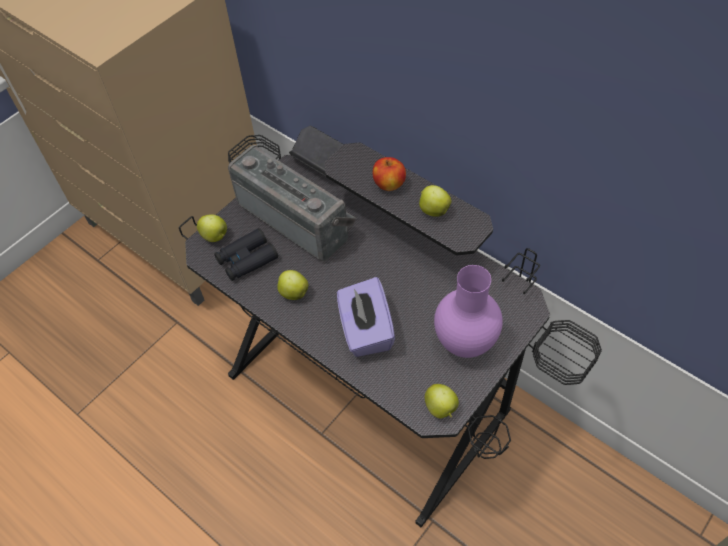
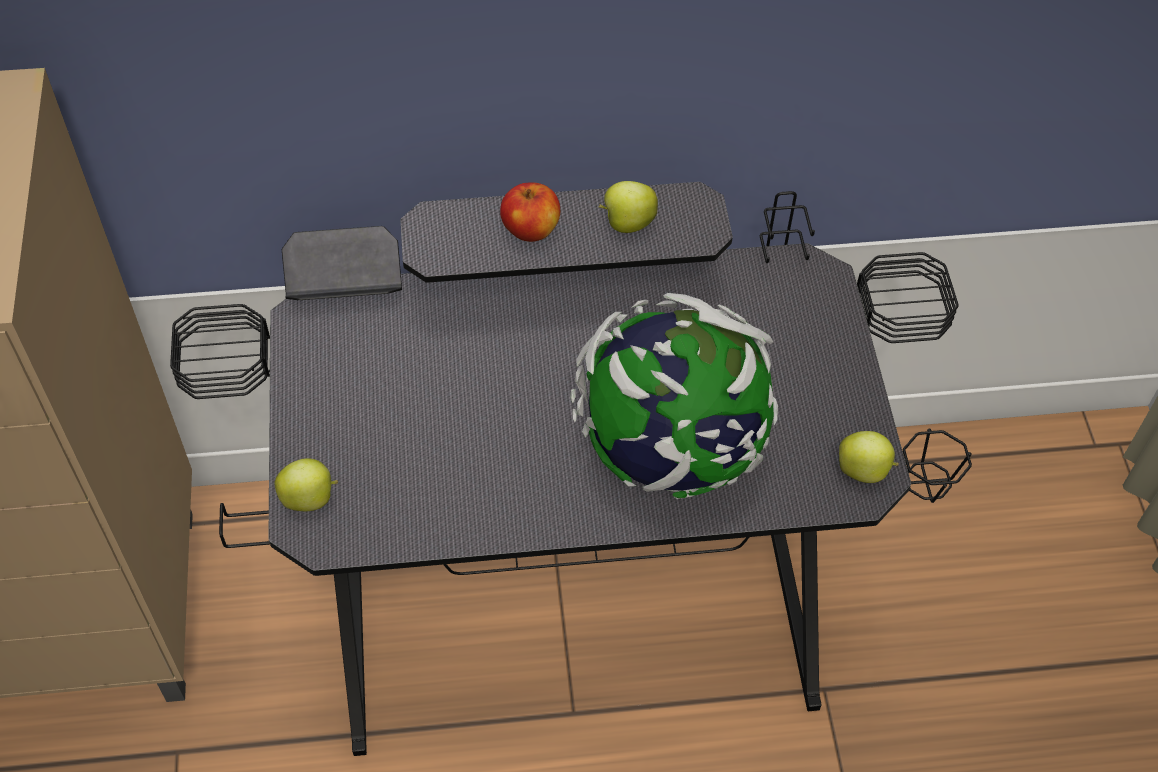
camera: 50 degrees left, 0 degrees up
black binoculars [214,228,278,281] -> none
radio [228,145,356,261] -> none
apple [277,270,308,300] -> none
purple tissue box [337,277,395,357] -> globe [571,293,778,499]
purple vase [434,265,503,358] -> none

